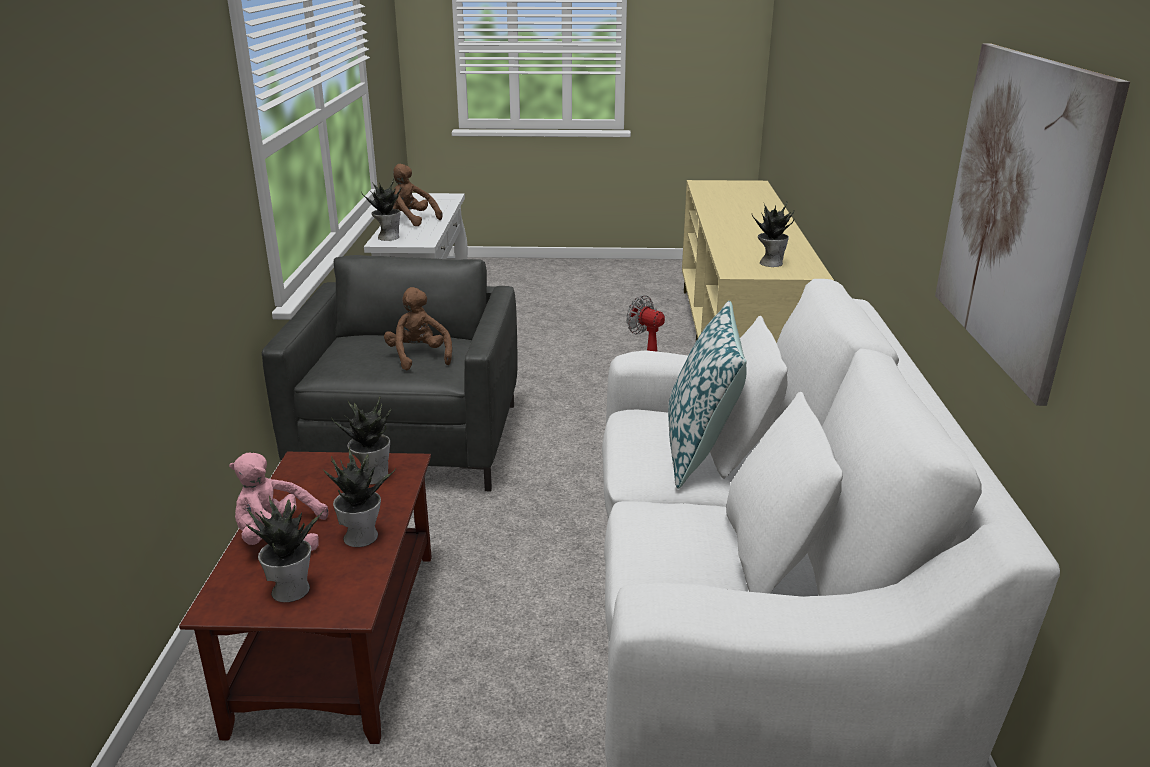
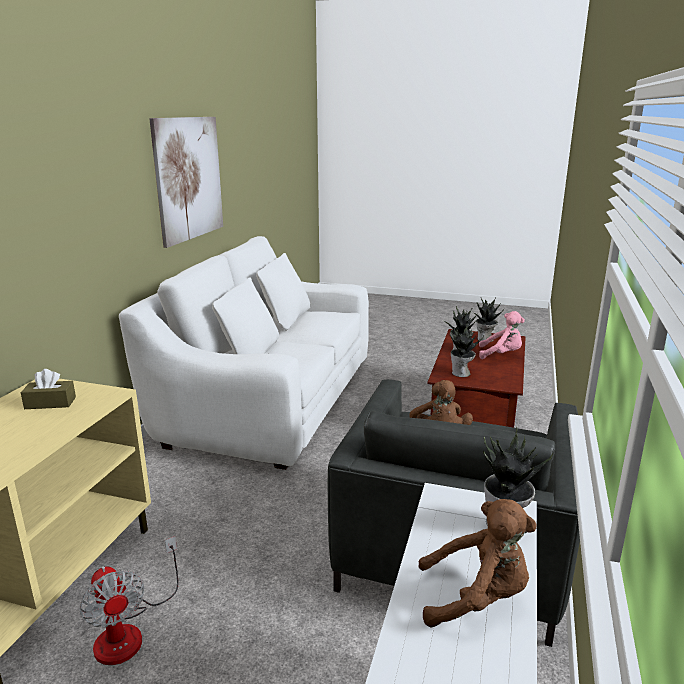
camera: 165 degrees left, 5 degrees down
brown plush toy [392,164,443,226] -> brown plush toy turned 45 degrees counterclockwise [418,499,536,628]
pillow [668,301,747,489] -> none
potted plant [752,201,795,267] -> brown tissue box [21,369,76,409]

